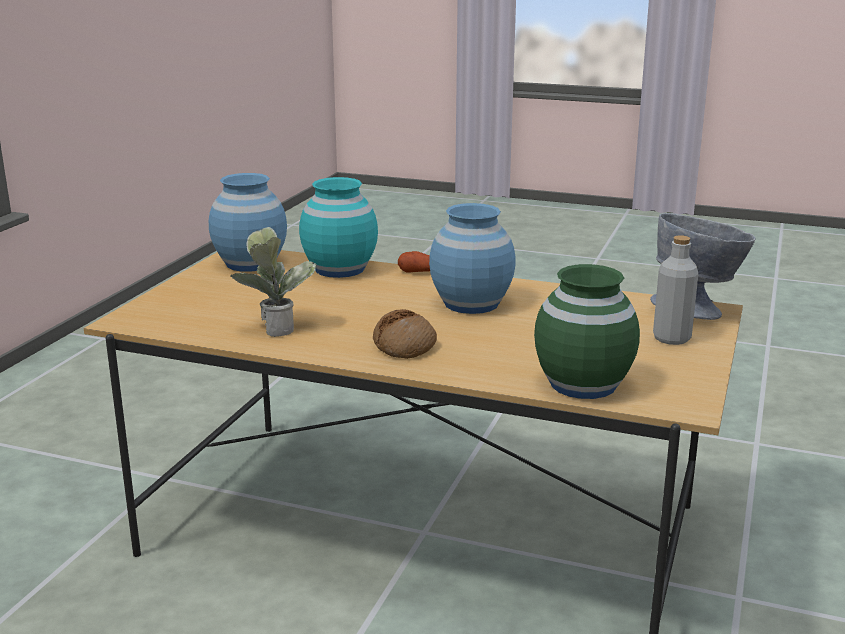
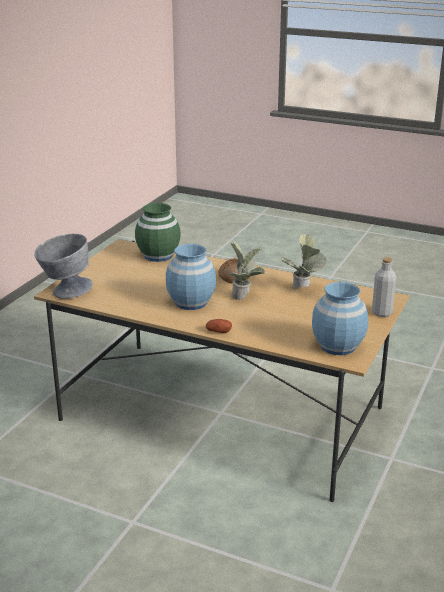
camera: 175 degrees left, 5 degrees up
turquoise vase [299,177,378,278] -> none
grey bottle [653,235,698,345] -> grey bottle moved to [372,257,396,317]
none -> potted plant [229,242,265,300]

